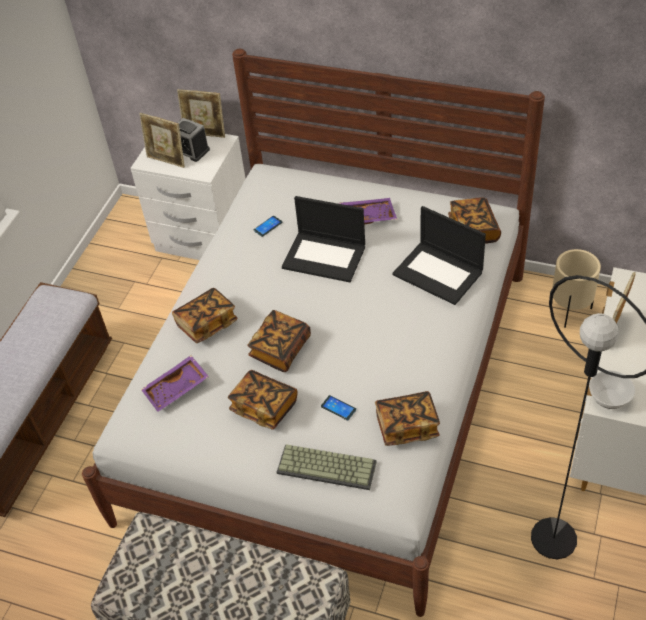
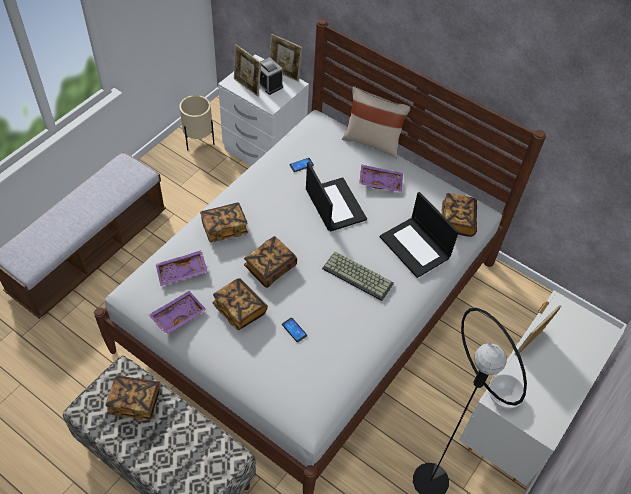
camera: 10 degrees right, 5 degrees up
keyboard [277,444,377,490] -> keyboard moved to [322,252,394,301]
laptop [282,196,365,282] -> laptop turned 150 degrees counterclockwise [306,162,367,232]
book [375,391,440,446] -> book moved to [105,375,160,420]
beige planter [552,249,601,328] -> beige planter moved to [179,95,214,150]
none -> purple tray [149,291,207,334]
none -> beige pillow [342,86,410,158]

